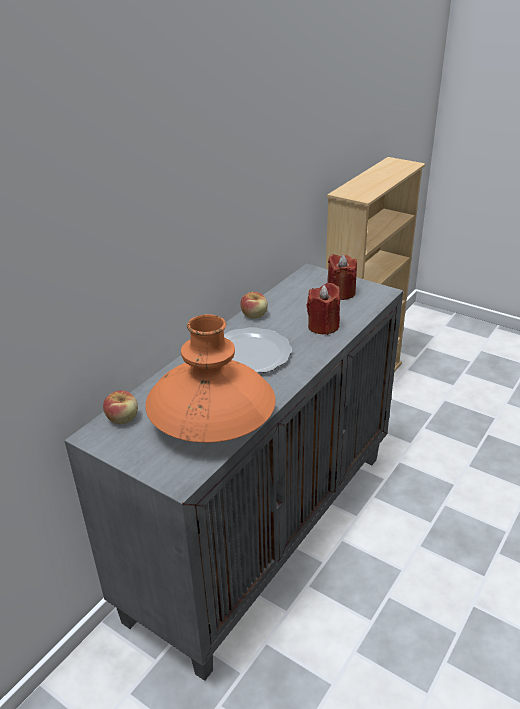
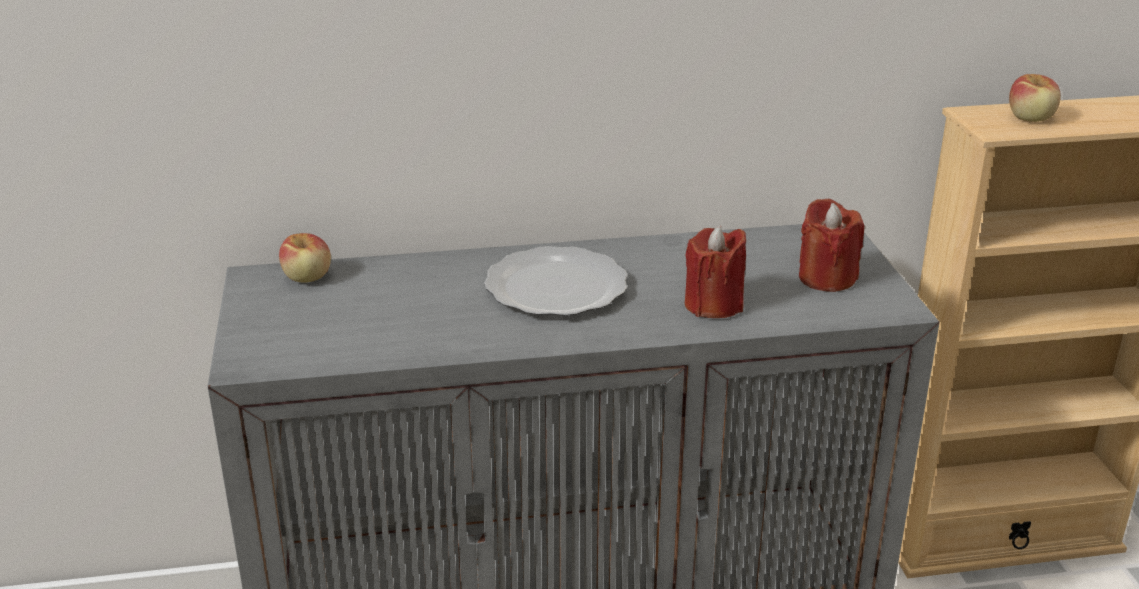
camera: 45 degrees right, 5 degrees down
orange vase [145,314,276,443] -> none
apple [240,292,268,319] -> apple moved to [1009,74,1061,122]

